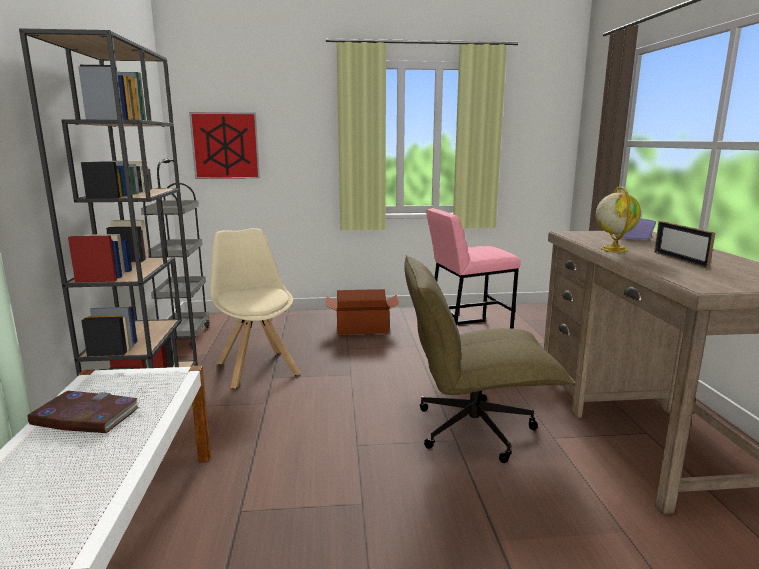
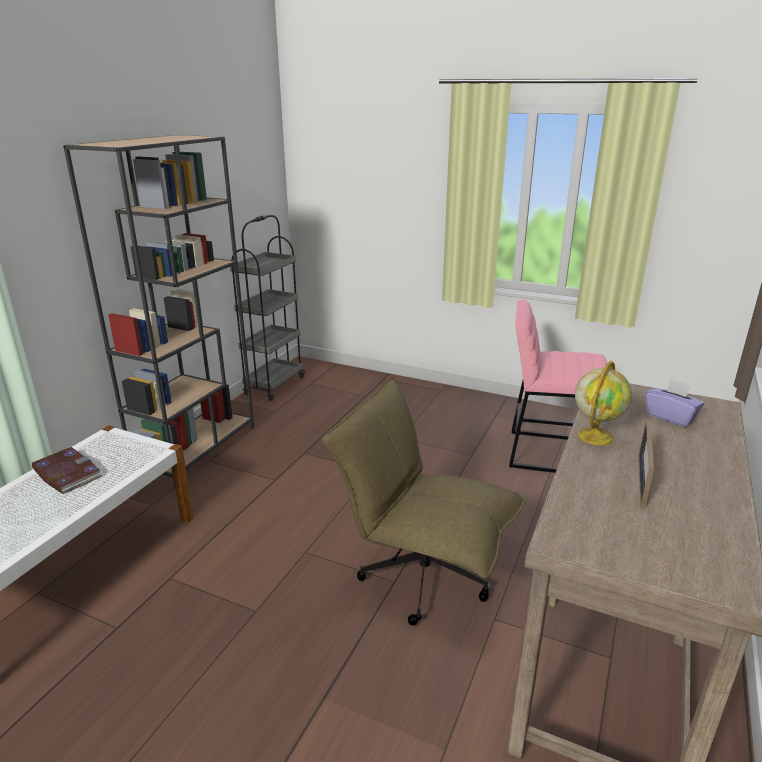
camera: 30 degrees right, 10 degrees up
picture [189,112,260,179] -> none
beige chair [210,228,301,389] -> none
cardboard box [326,289,399,335] -> none

